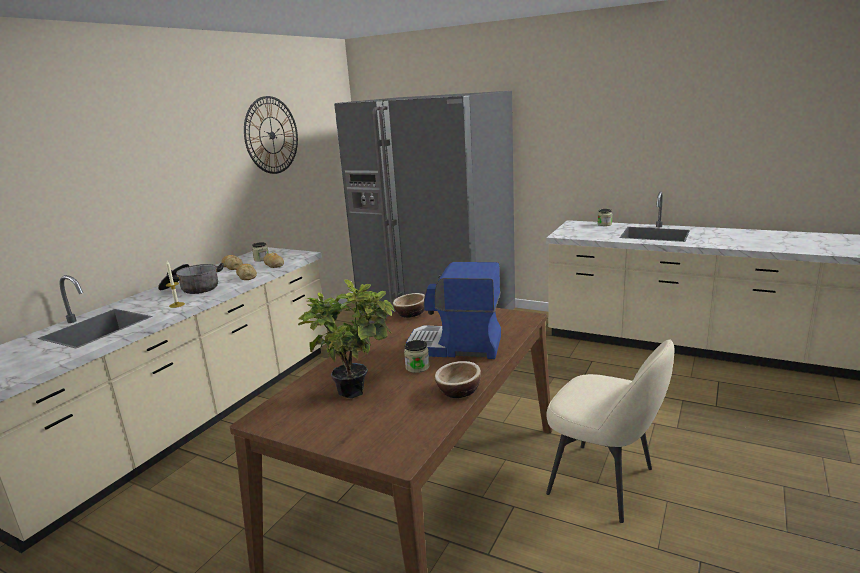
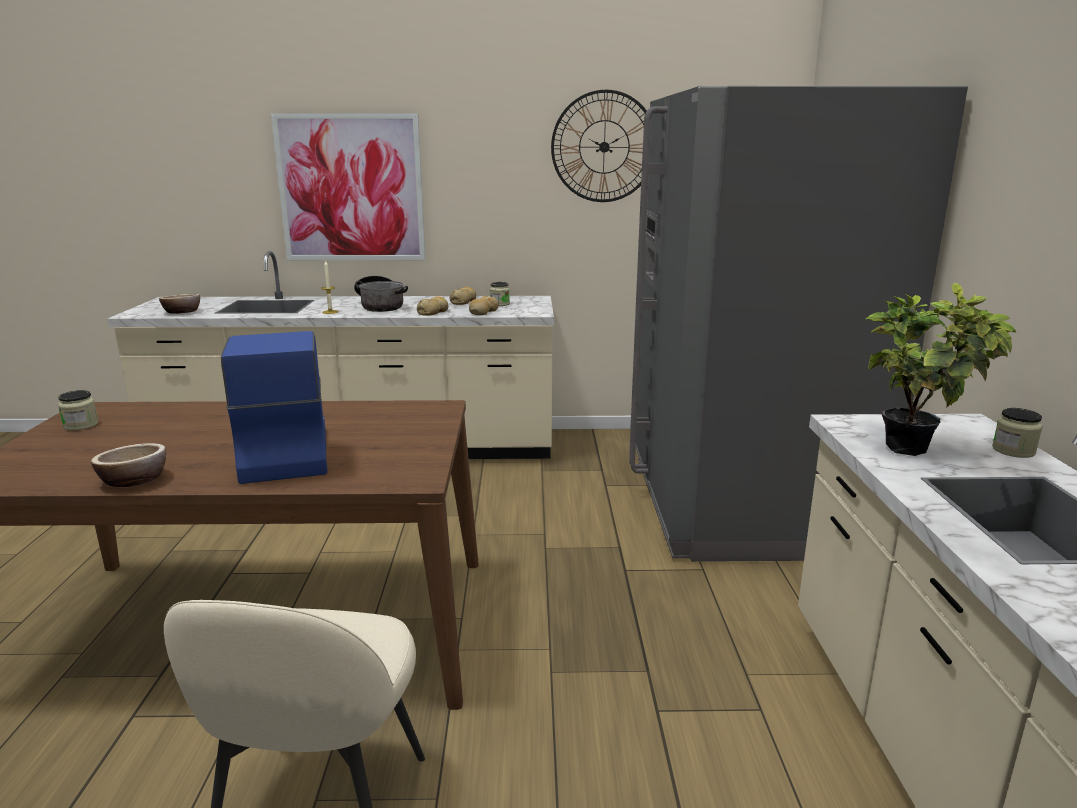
camera: 60 degrees right, 0 degrees up
potted plant [298,279,395,399] -> potted plant moved to [866,283,1016,456]
bowl [393,293,425,318] -> bowl moved to [159,294,200,314]
jar [404,340,430,373] -> jar moved to [58,390,98,431]
none -> picture [271,113,425,260]

